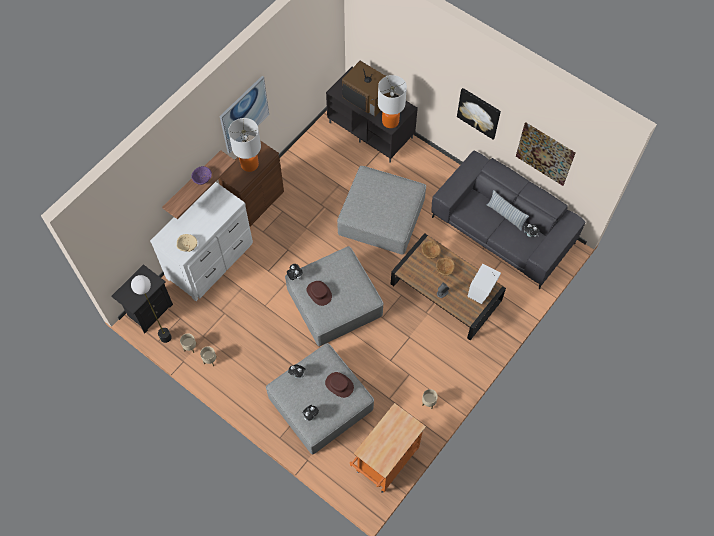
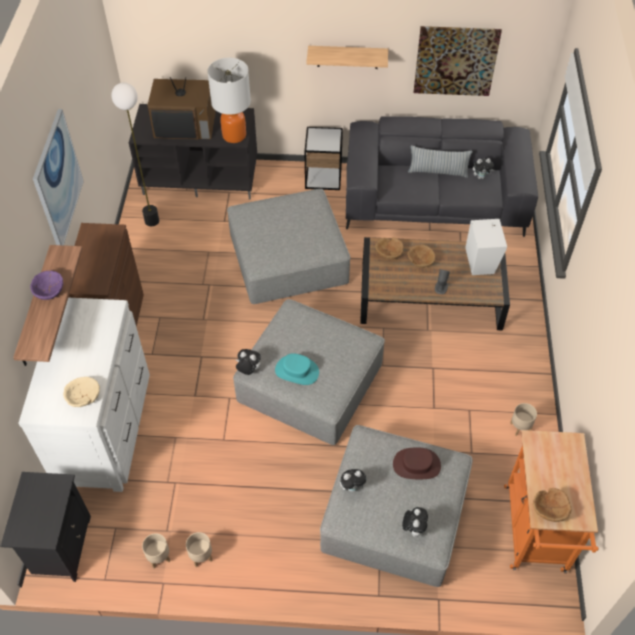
camera: 35 degrees left, 10 degrees down
floor lamp [131,275,171,343] -> floor lamp moved to [111,82,159,226]
table lamp [228,118,261,172] -> none
brown hat [306,281,332,306] -> turquoise hat [275,353,319,385]
picture [457,88,501,139] -> shelf [306,46,388,69]
none -> side table [305,127,343,190]
none -> brown bowl [533,488,571,522]

